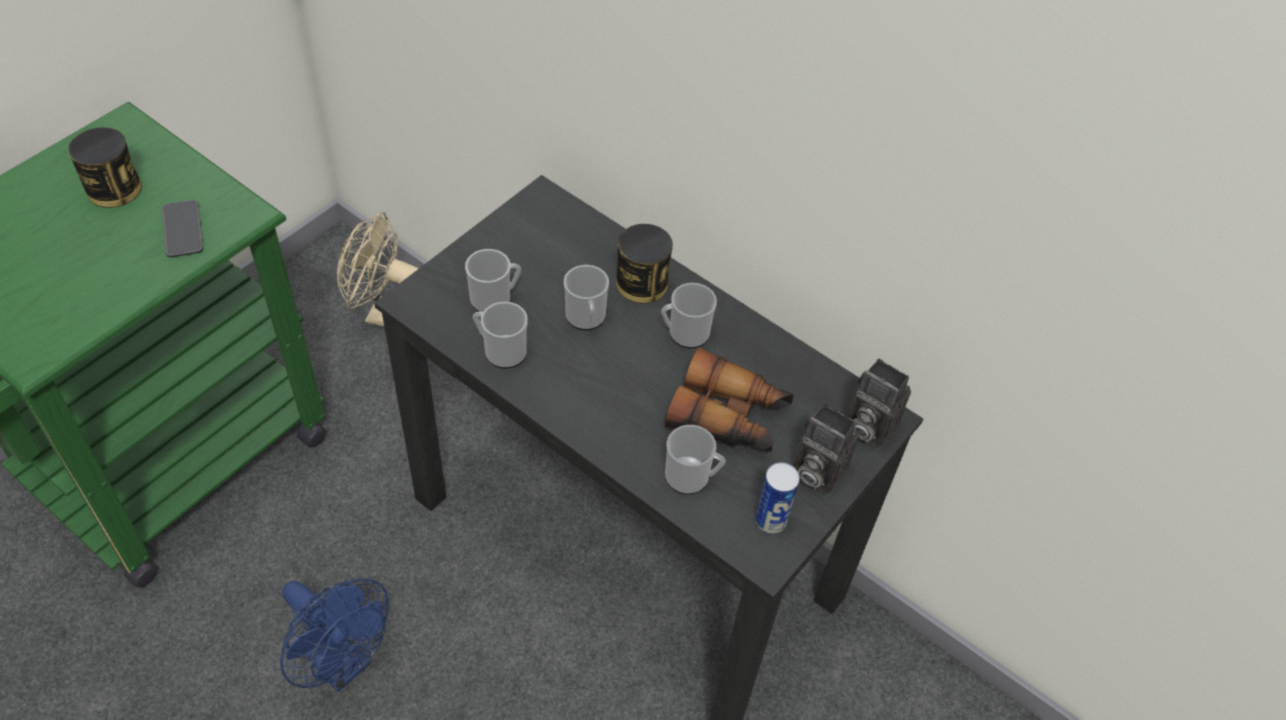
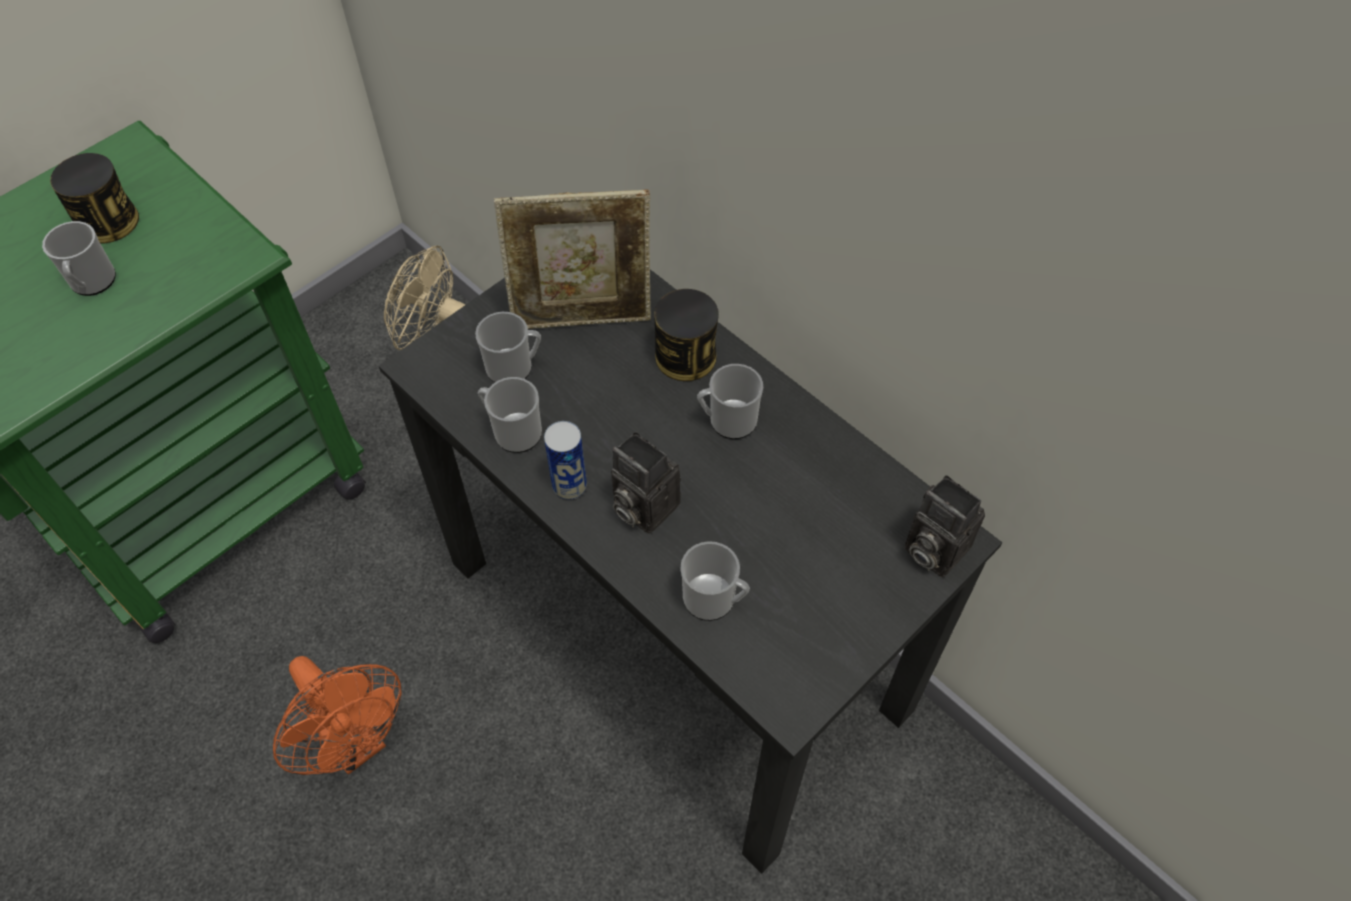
camera: 10 degrees right, 5 degrees up
phone [162,200,203,257] -> none
blue fan [281,578,389,692] -> orange fan [273,656,402,775]
mug [564,265,609,330] -> mug moved to [42,221,116,296]
binoculars [665,347,794,452] -> none
can [755,463,800,534] -> can moved to [544,421,587,499]
camera [793,404,859,494] -> camera moved to [611,432,681,534]
none -> picture frame [494,189,651,329]

